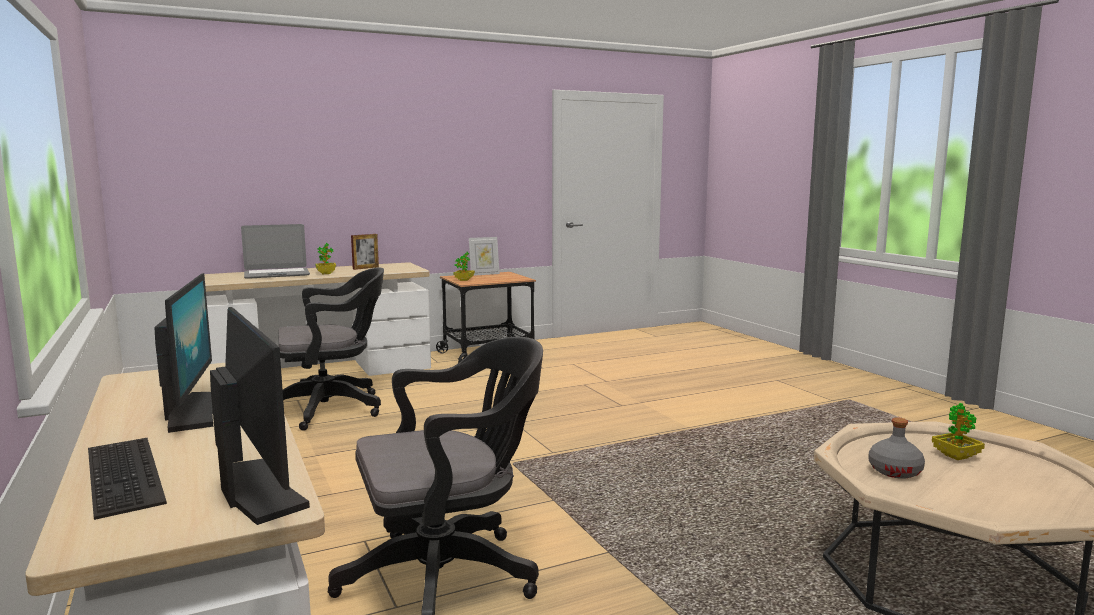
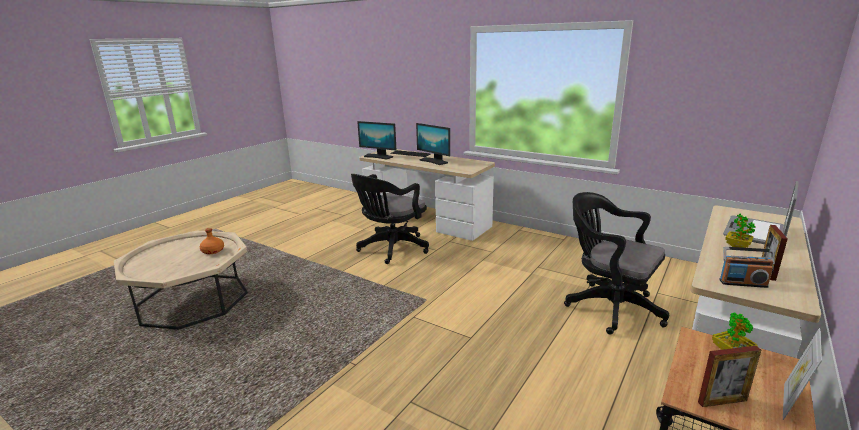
camera: 150 degrees right, 10 degrees up
black office chair [278,268,384,431] -> black office chair turned 90 degrees clockwise [564,192,669,335]
grey bottle [868,417,925,479] -> orange bottle [200,228,224,254]
potted plant [932,403,985,460] -> none
none -> picture frame [698,346,761,407]
none -> radio [719,247,775,288]

